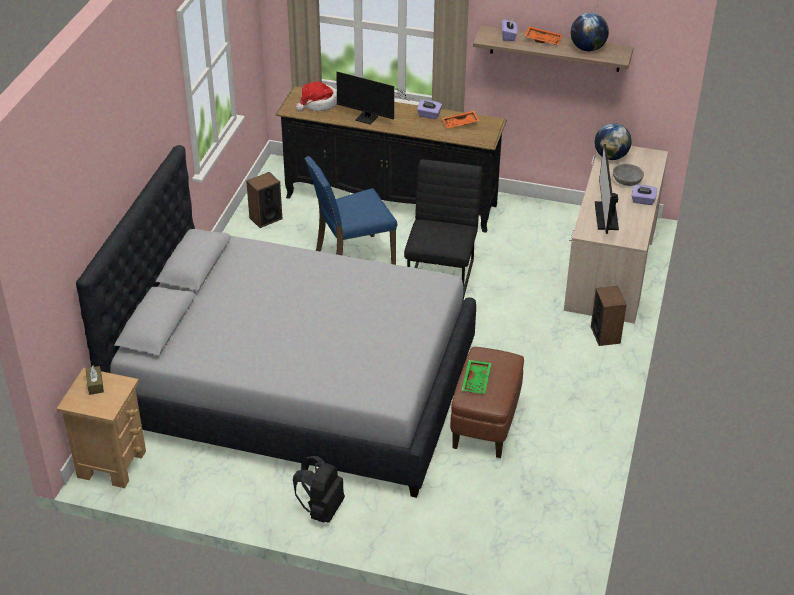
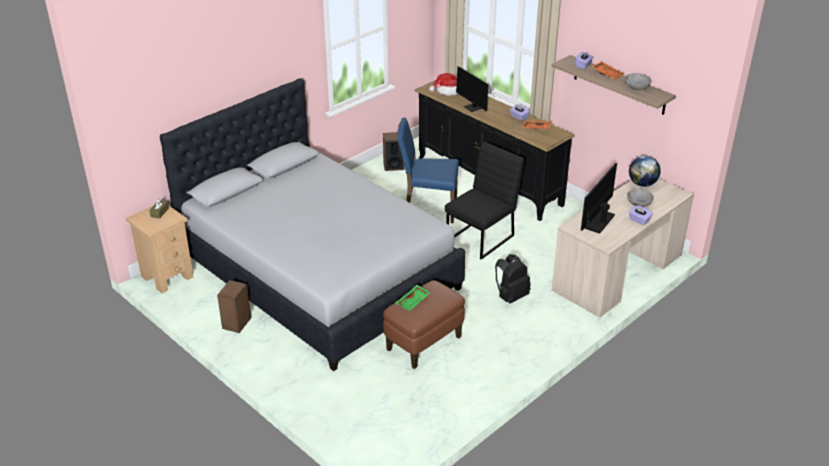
camera: 30 degrees right, 5 degrees down
black backpack [293,456,345,523] -> black backpack moved to [495,254,531,303]
globe [570,13,609,51] -> grey bowl [625,73,651,90]
speaker [591,286,627,346] -> speaker moved to [217,280,251,333]

